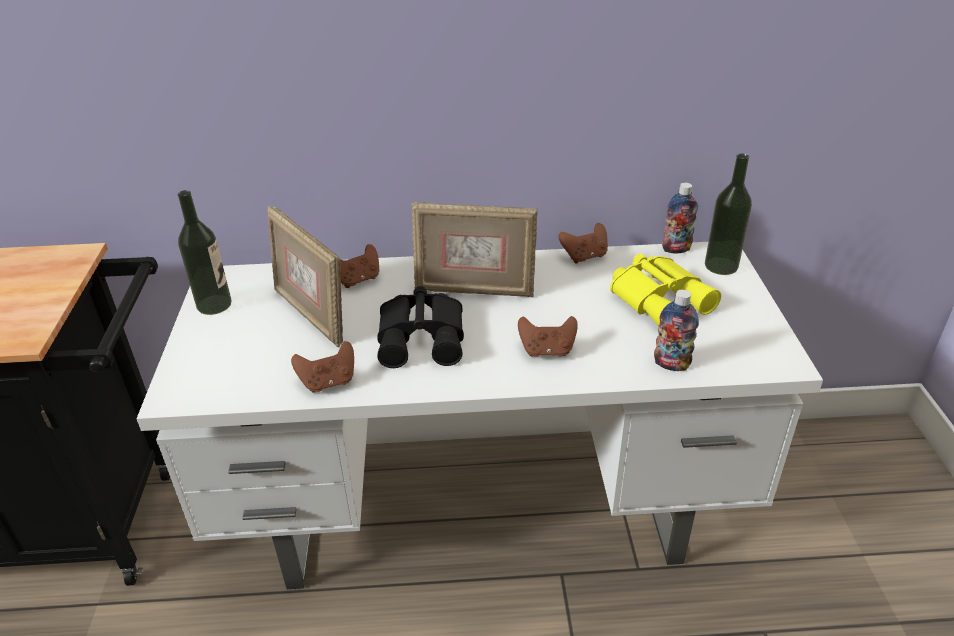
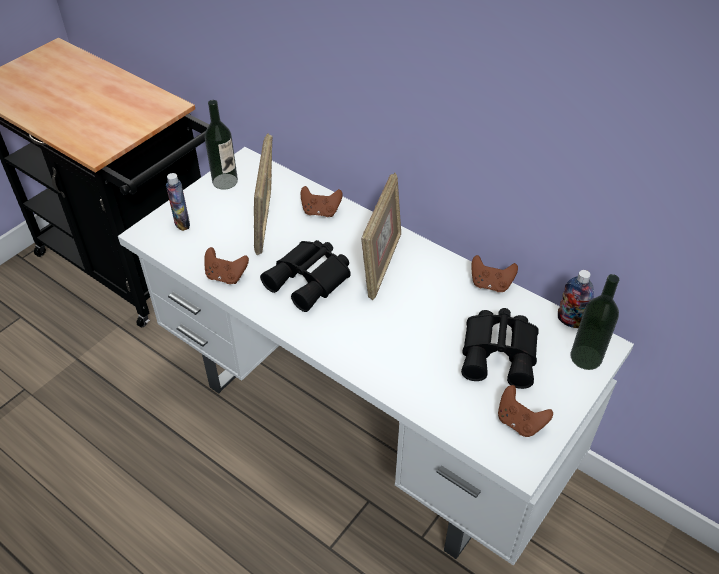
camera: 40 degrees right, 10 degrees up
picture frame [411,202,538,297] -> picture frame turned 120 degrees counterclockwise [361,173,401,301]
brown game controller [518,316,578,357] -> brown game controller moved to [498,385,553,437]
yellow binoculars [610,254,721,326] -> black binoculars [461,308,539,389]
bottle [654,290,699,371] -> bottle moved to [166,173,190,231]

